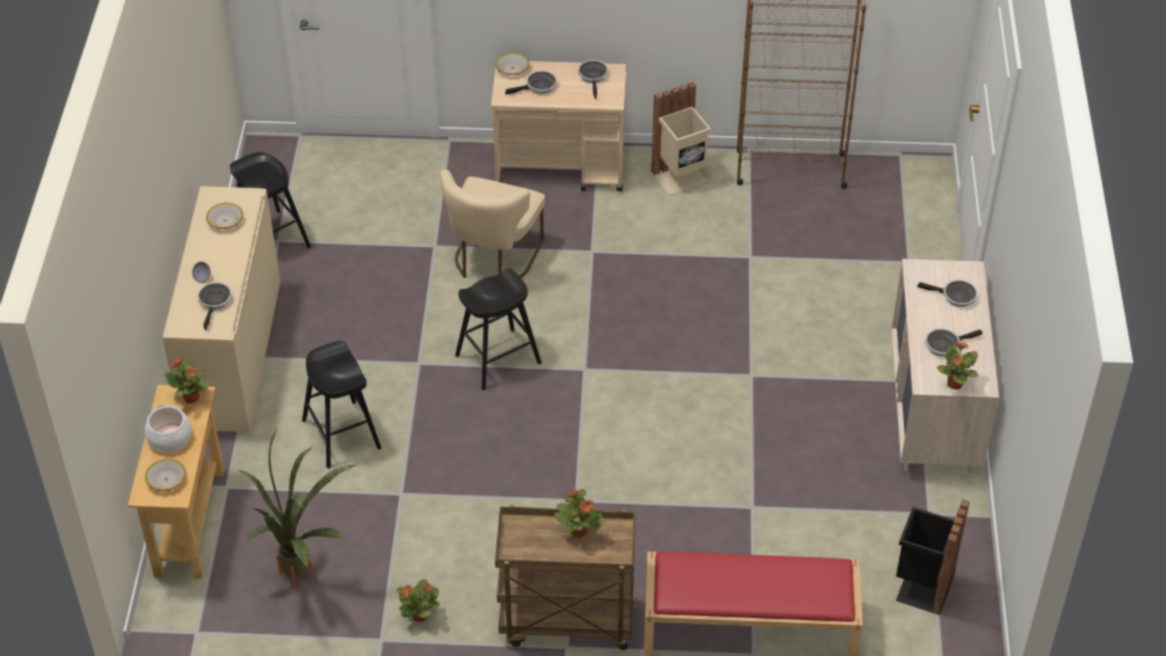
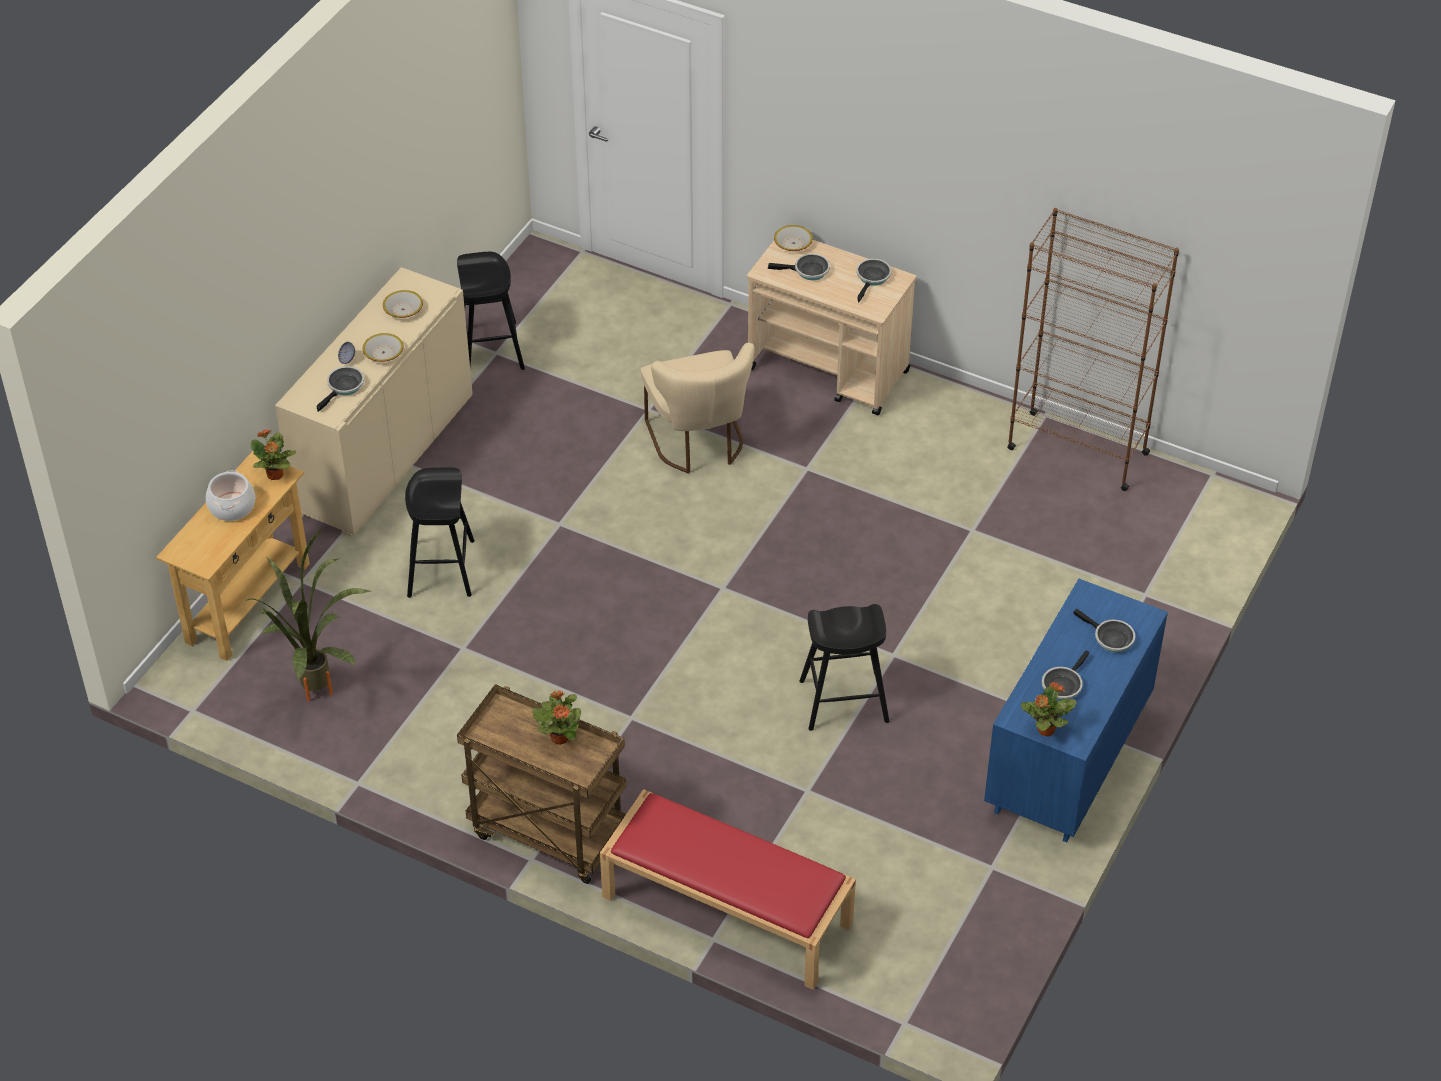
camera: 25 degrees right, 0 degrees up
bowl [145,459,186,491] -> bowl moved to [363,333,404,362]
potted plant [396,579,440,622] -> none
beige chair [440,169,545,278] -> beige chair turned 60 degrees counterclockwise [641,343,755,474]
black stool [455,269,542,390] -> black stool moved to [799,604,889,731]
beige trash can [651,82,711,195] -> none
beige dresser [891,259,999,474] -> blue dresser [984,579,1168,843]
black trash can [896,499,970,615] -> none
frying pan [925,328,983,357] -> frying pan turned 60 degrees counterclockwise [1042,650,1090,700]

